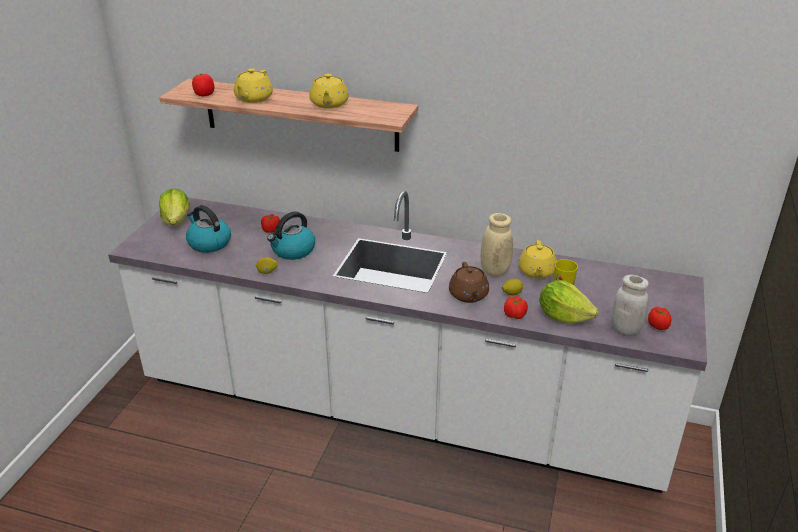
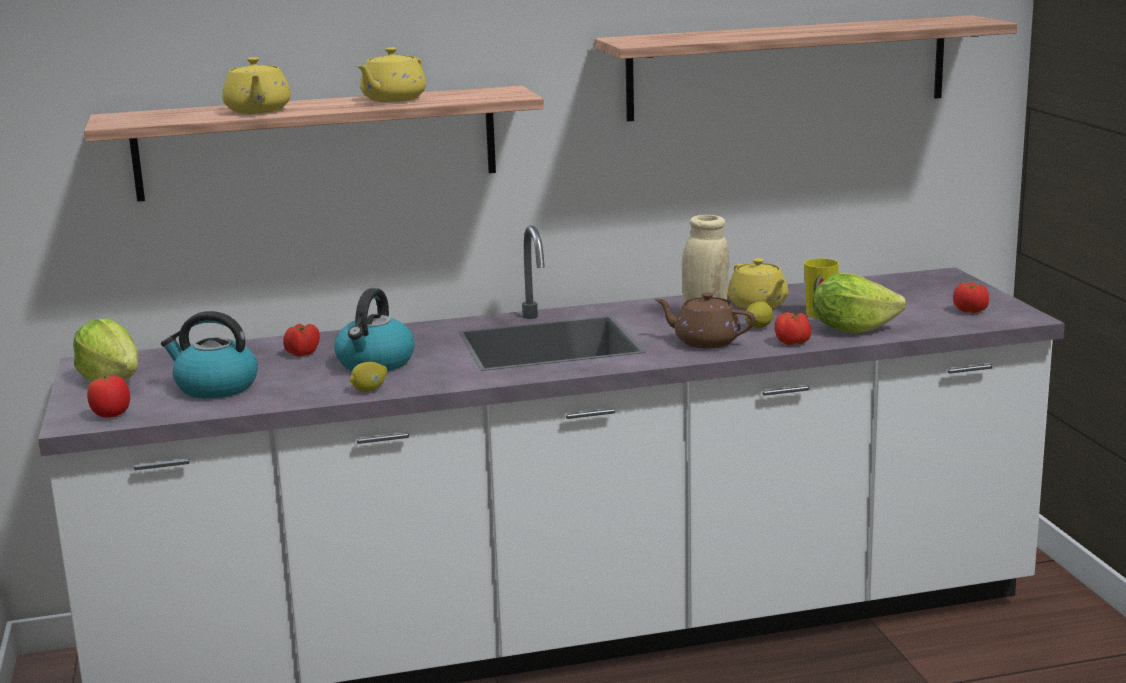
camera: 30 degrees left, 15 degrees down
tomato [192,73,214,96] -> tomato moved to [87,375,130,418]
yellow teapot [309,74,349,109] -> yellow teapot turned 60 degrees clockwise [357,47,426,102]
brown teapot [449,262,489,303] -> brown teapot turned 150 degrees clockwise [655,292,755,348]
white jar [612,275,649,336] -> none
none -> shelf [594,15,1017,121]

